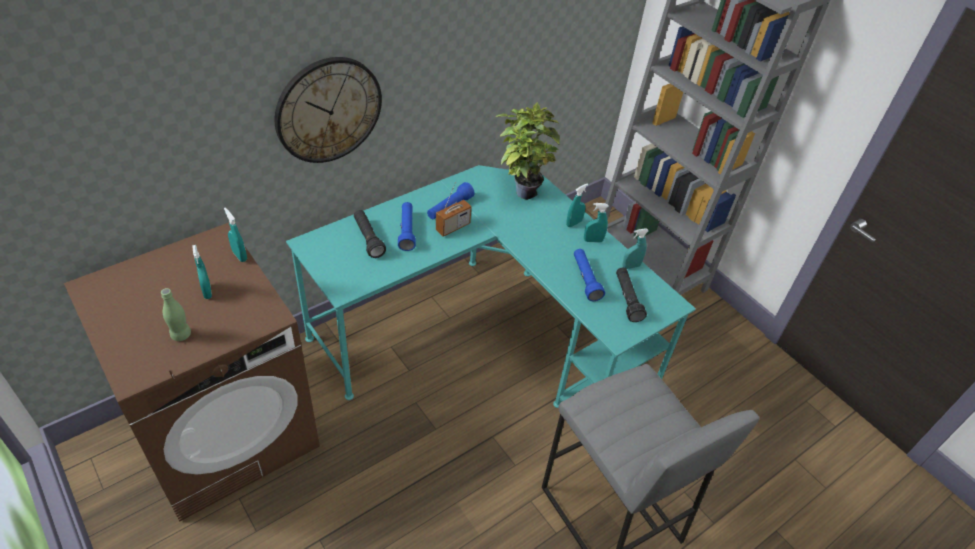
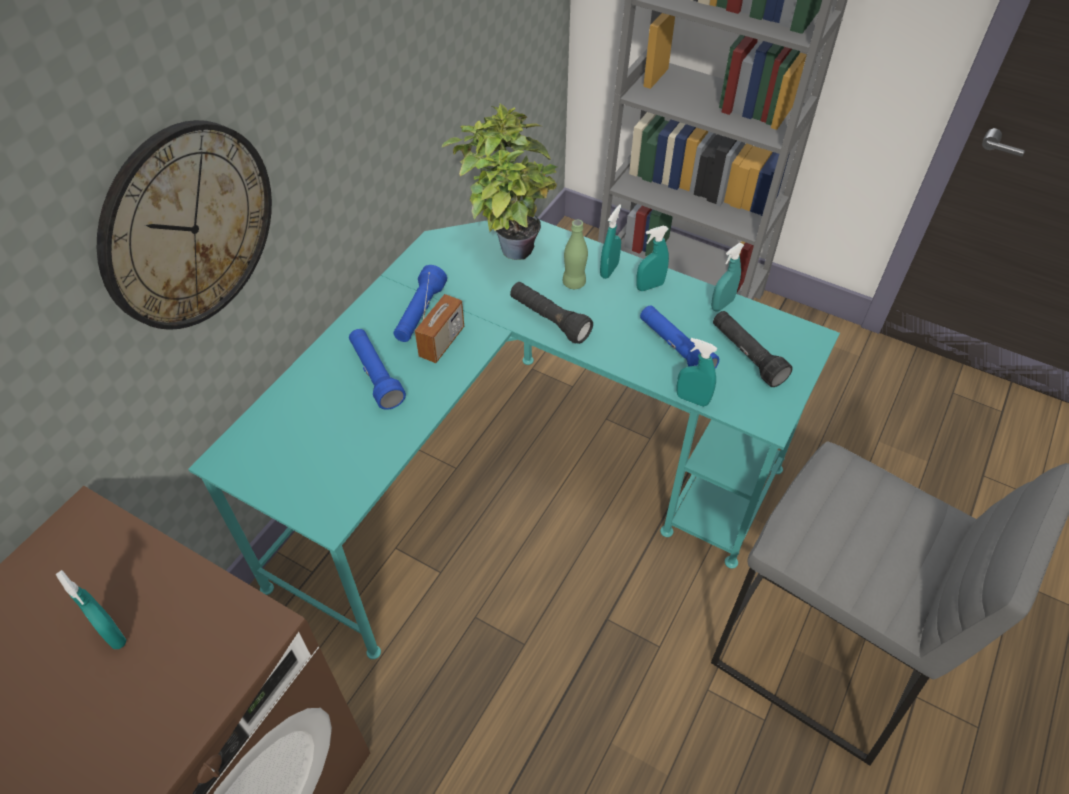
camera: 20 degrees left, 5 degrees up
green bottle [161,288,191,341] -> green bottle moved to [563,220,588,289]
turquoise spray bottle [224,208,247,262] -> turquoise spray bottle moved to [677,338,717,407]
black flashlight [354,210,386,258] -> black flashlight moved to [510,282,593,344]

